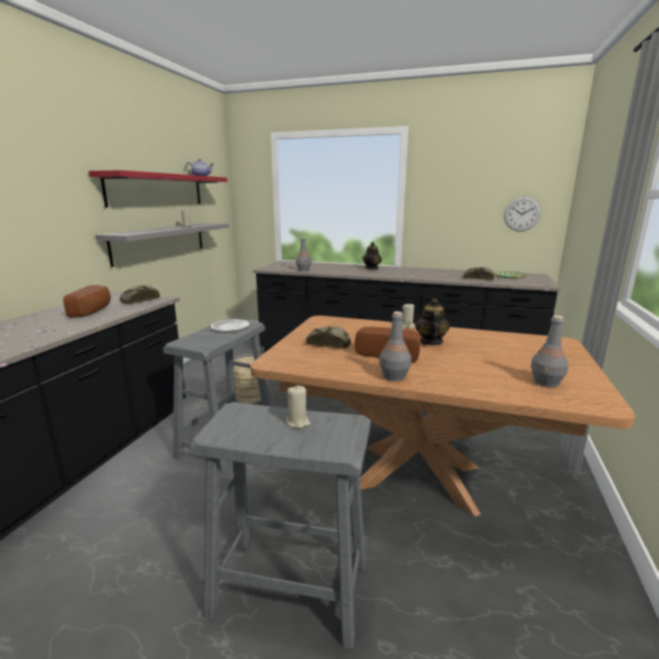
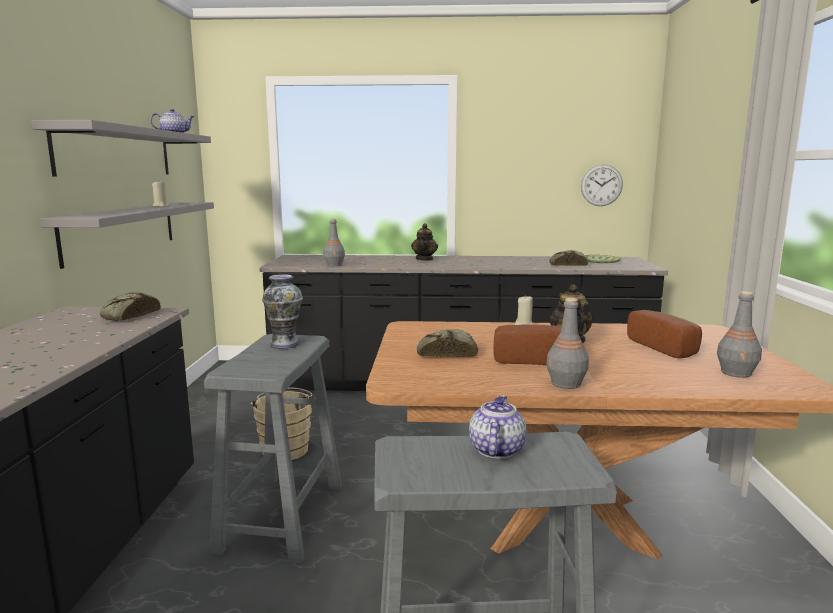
camera: 15 degrees left, 5 degrees down
bread [63,285,111,317] -> bread moved to [627,310,702,358]
red shelf [89,170,227,208] -> grey shelf [31,120,211,177]
plate [211,319,250,332] -> vase [262,274,303,349]
beige candle [286,385,310,428] -> teapot [469,395,526,459]

